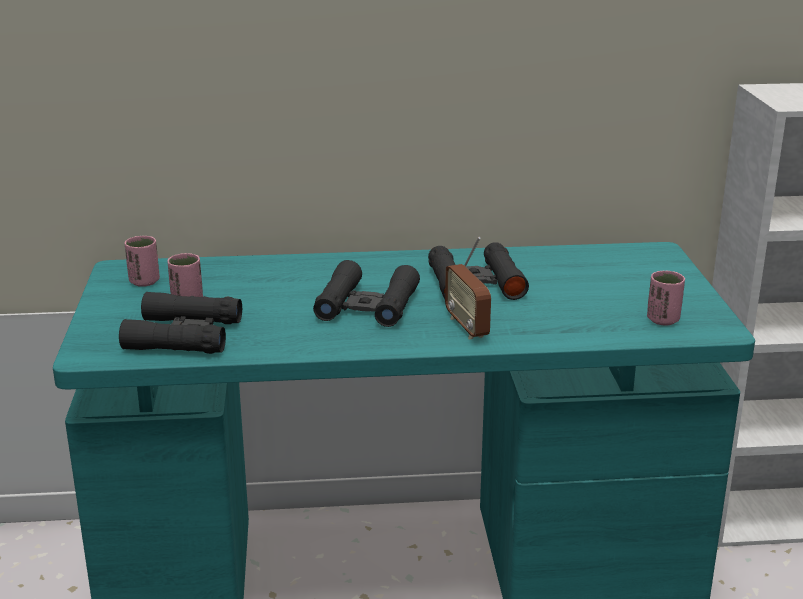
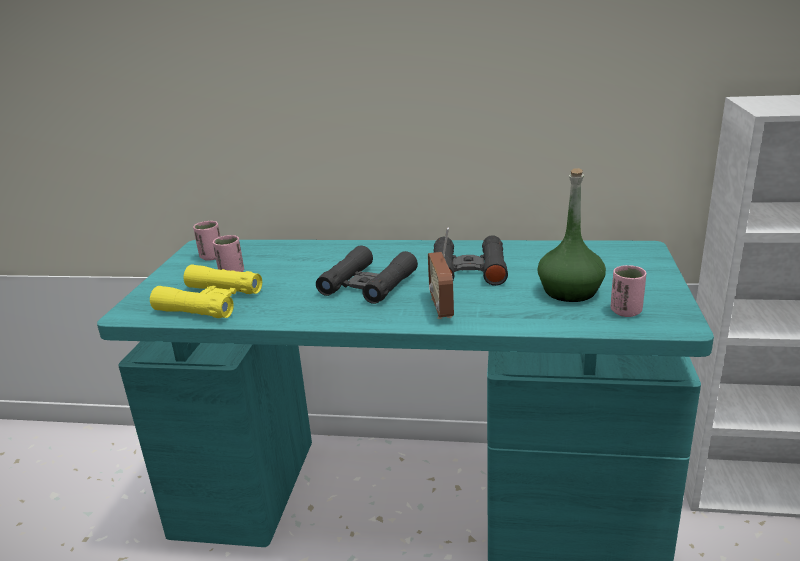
camera: 15 degrees right, 0 degrees up
black binoculars [119,292,242,354] -> yellow binoculars [150,264,262,318]
none -> green bottle [537,168,606,302]

